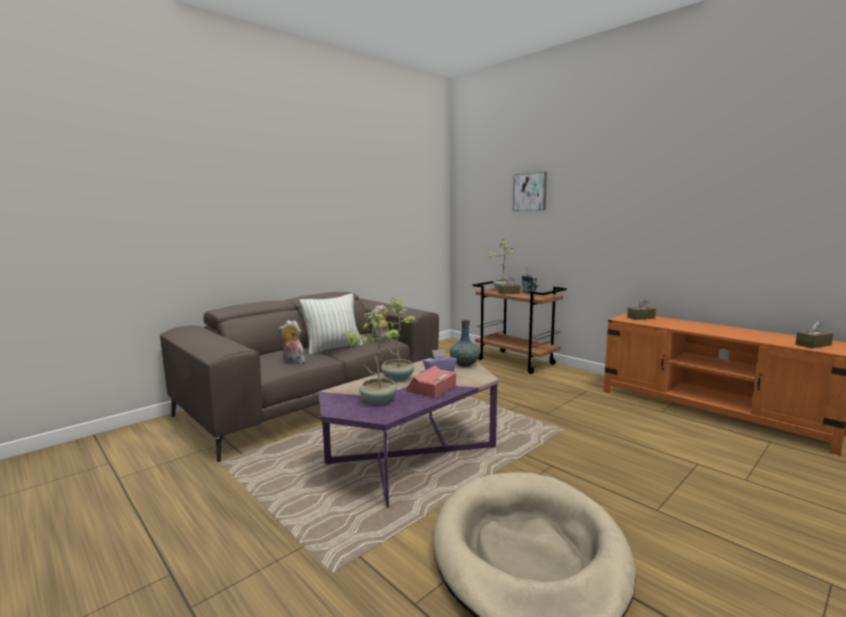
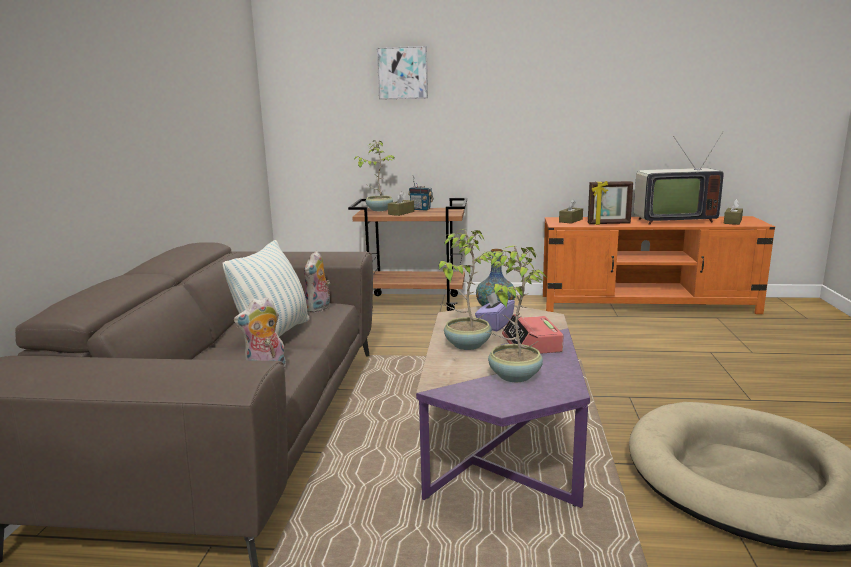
camera: 40 degrees left, 5 degrees up
none -> picture frame [588,181,633,225]
none -> television [634,131,724,225]

